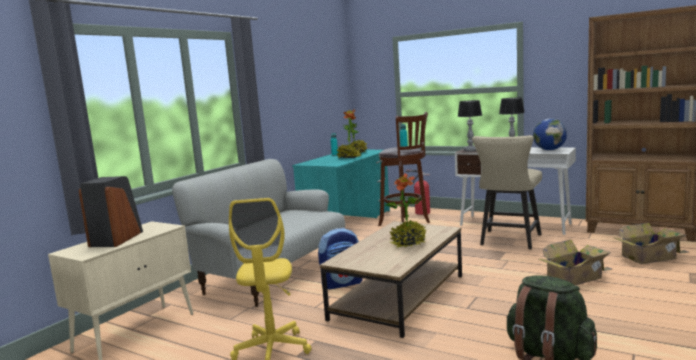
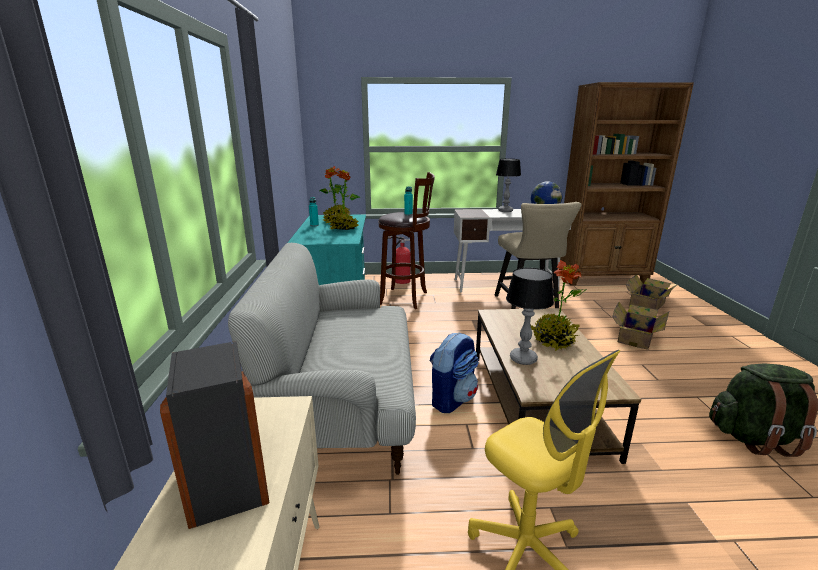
camera: 35 degrees left, 10 degrees up
table lamp [458,100,482,152] -> table lamp moved to [506,268,554,365]

